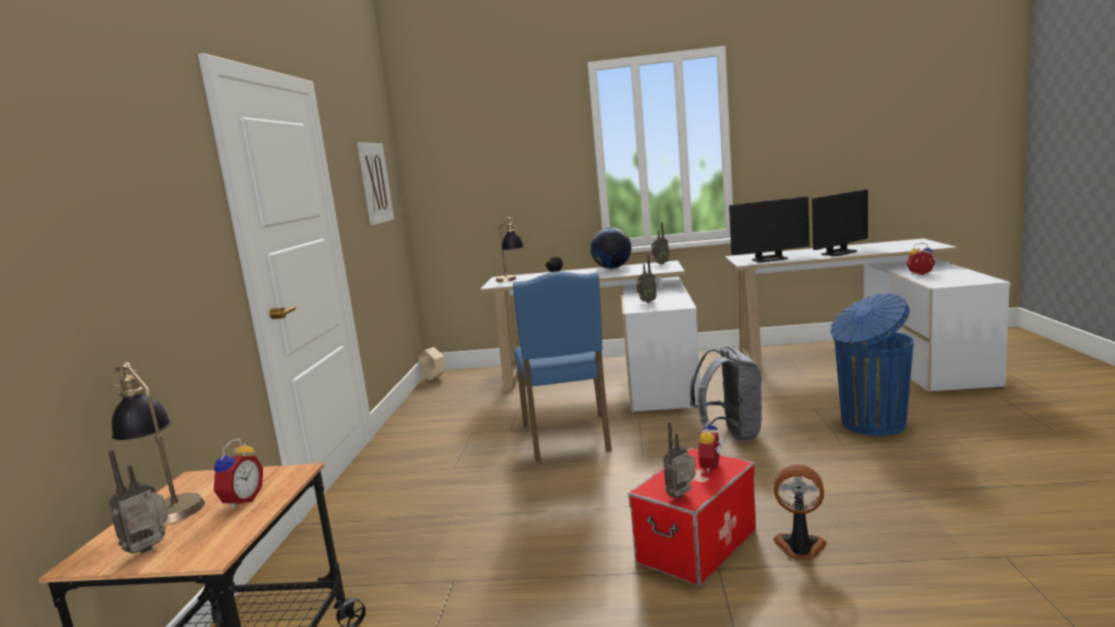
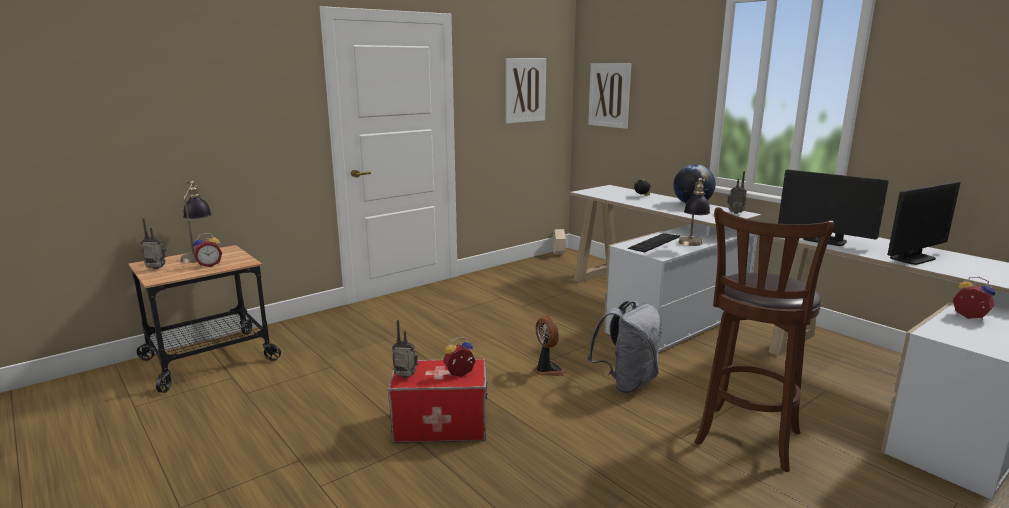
camera: 45 degrees right, 5 degrees up
table lamp [496,217,524,282] -> table lamp moved to [678,178,710,246]
blue chair [513,271,612,462] -> none
radio [636,255,657,303] -> keyboard [627,233,680,252]
fan [773,465,827,560] -> fan moved to [533,316,567,376]
monitor [812,189,868,256] -> monitor turned 45 degrees counterclockwise [888,182,960,265]
blue trash can [830,293,914,436] -> brown stool [695,207,834,472]
none -> picture [588,63,631,129]

